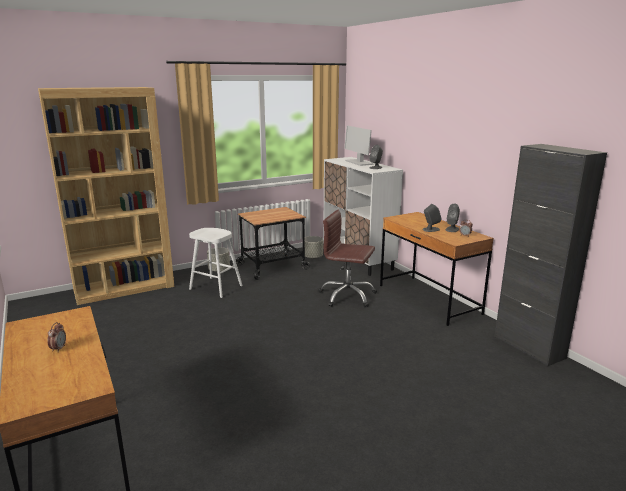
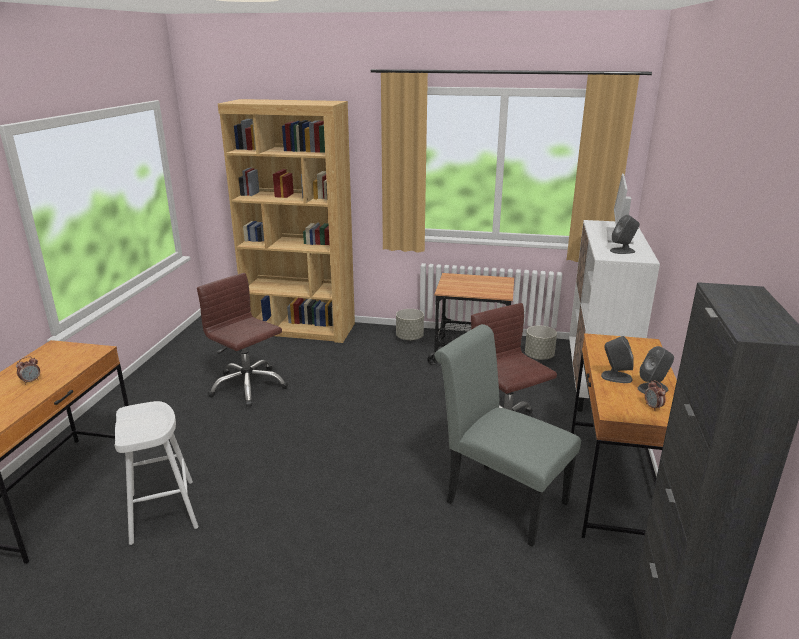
camera: 40 degrees right, 5 degrees up
white stool [189,228,243,298] -> white stool moved to [114,401,198,545]
none -> brown office chair [197,273,288,407]
none -> grey chair [434,324,581,547]

